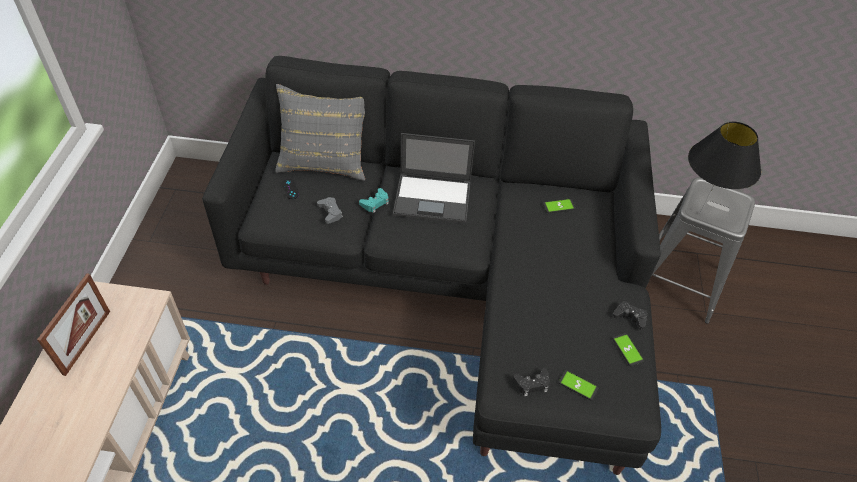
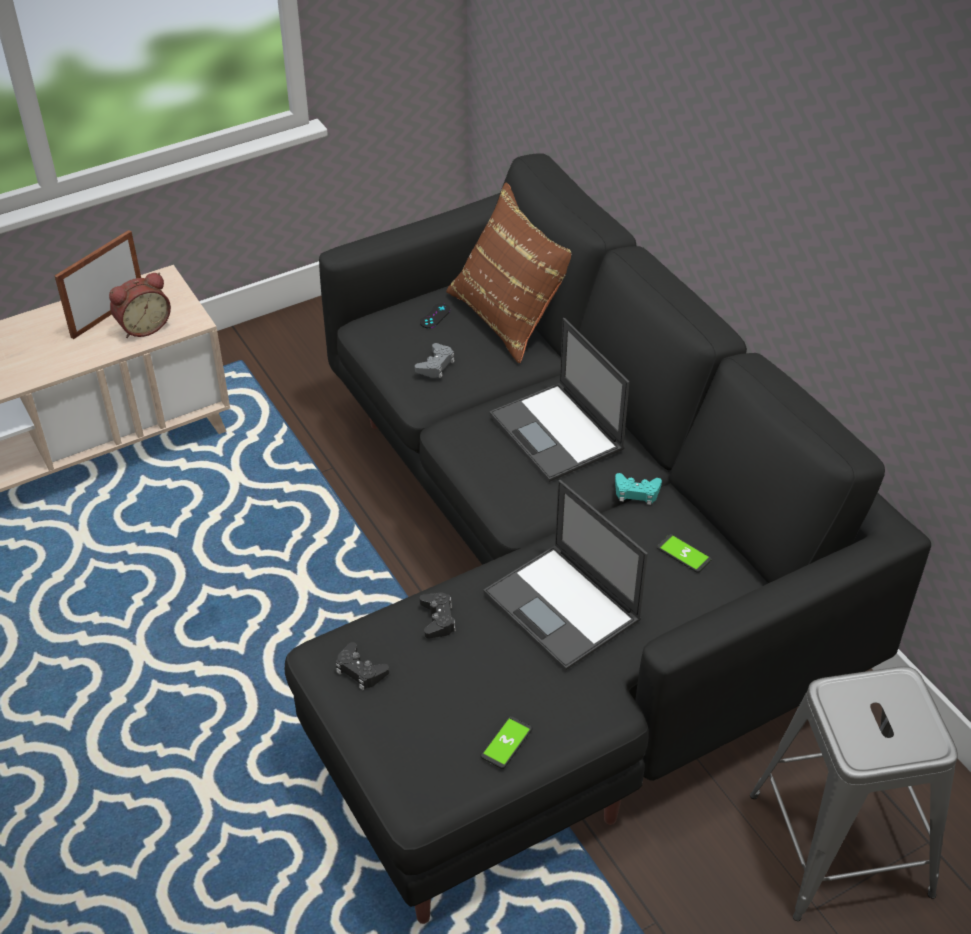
camera: 55 degrees right, 5 degrees down
picture frame [37,273,110,376] -> picture frame turned 150 degrees clockwise [55,230,141,339]
grey pillow [275,84,365,181] -> brown pillow [446,183,571,364]
turquoise game controller [359,188,389,213] -> turquoise game controller moved to [615,473,662,505]
phone [558,370,599,401] -> none
black game controller [612,301,647,330] -> black game controller moved to [420,592,456,639]
black table lamp [688,122,761,214] -> none
none -> alarm clock [109,273,171,338]
none -> laptop [483,480,648,671]

